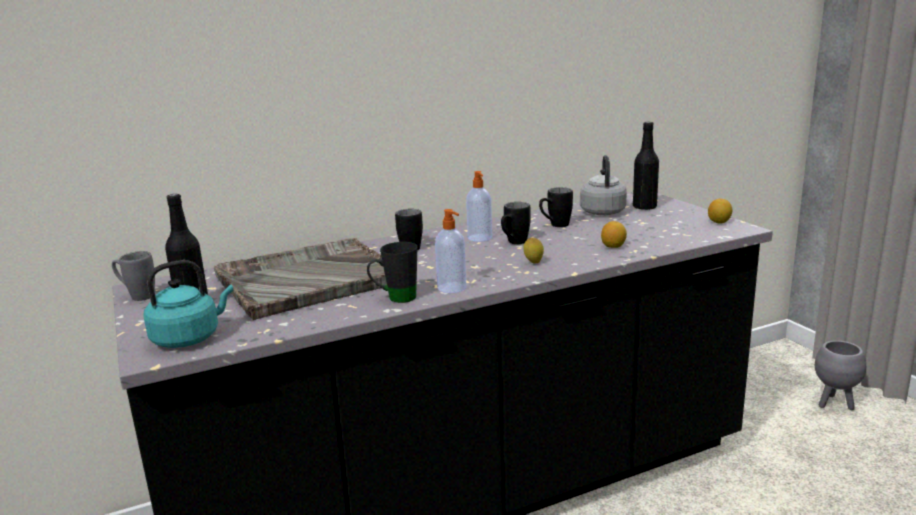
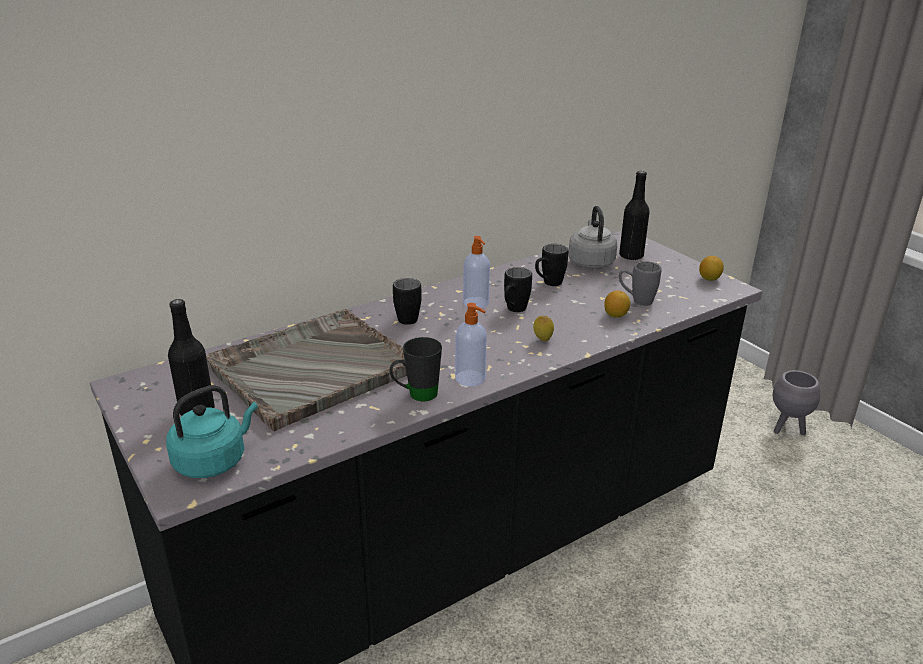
camera: 10 degrees left, 10 degrees up
grey mug [112,251,155,301] -> grey mug moved to [619,261,662,306]

